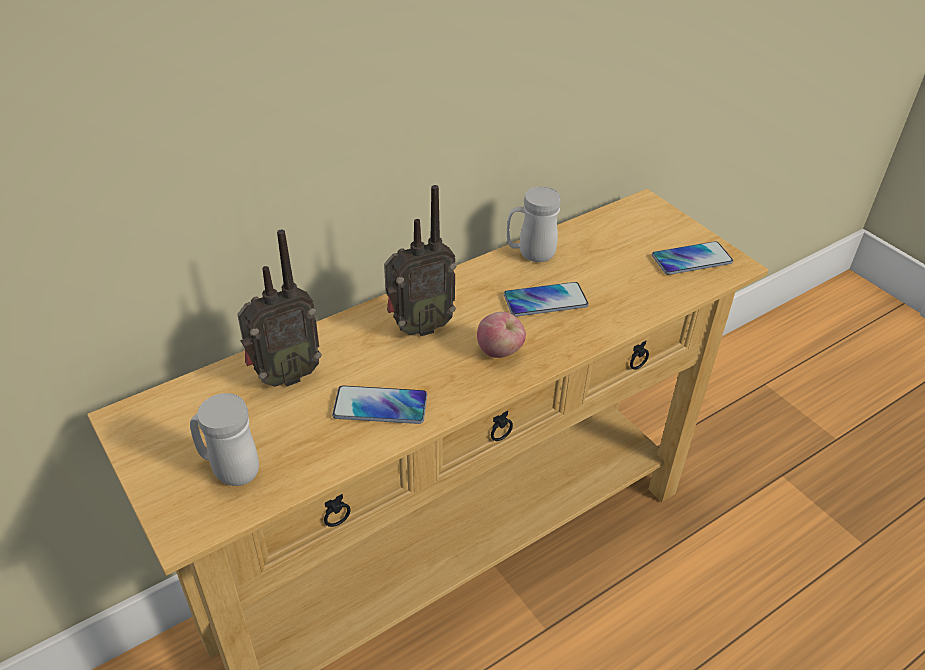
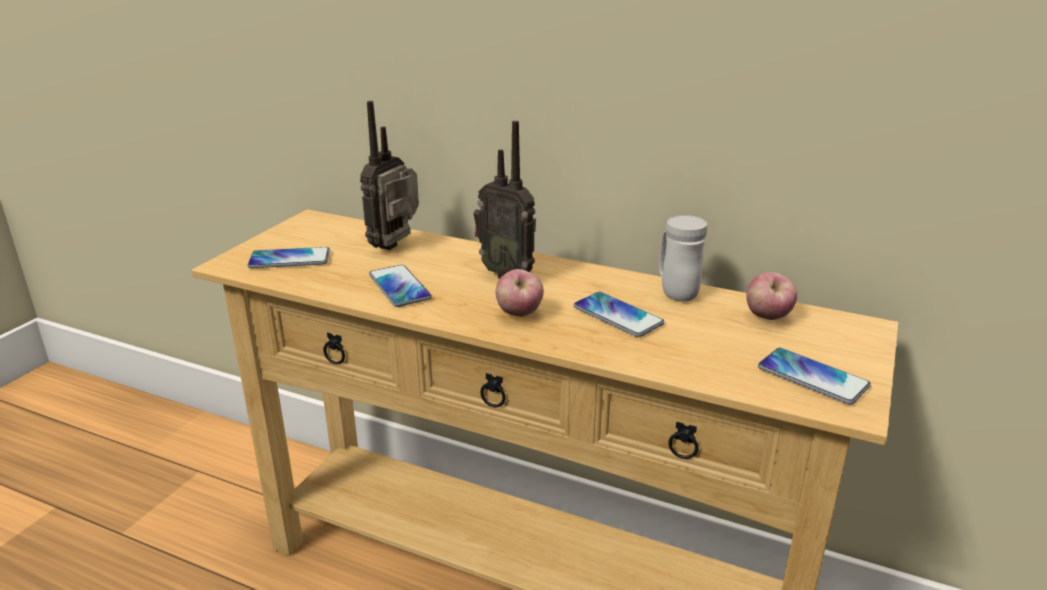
camera: 60 degrees right, 15 degrees down
white mug [190,393,259,486] -> phone [248,247,330,268]
radio [237,230,322,387] -> radio turned 90 degrees clockwise [360,101,419,250]
none -> apple [746,272,797,320]

